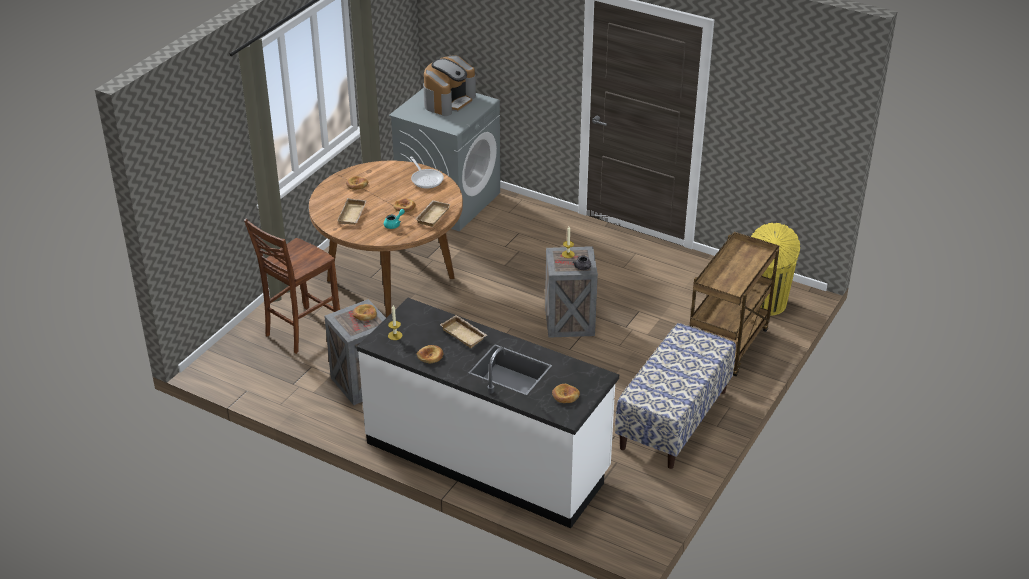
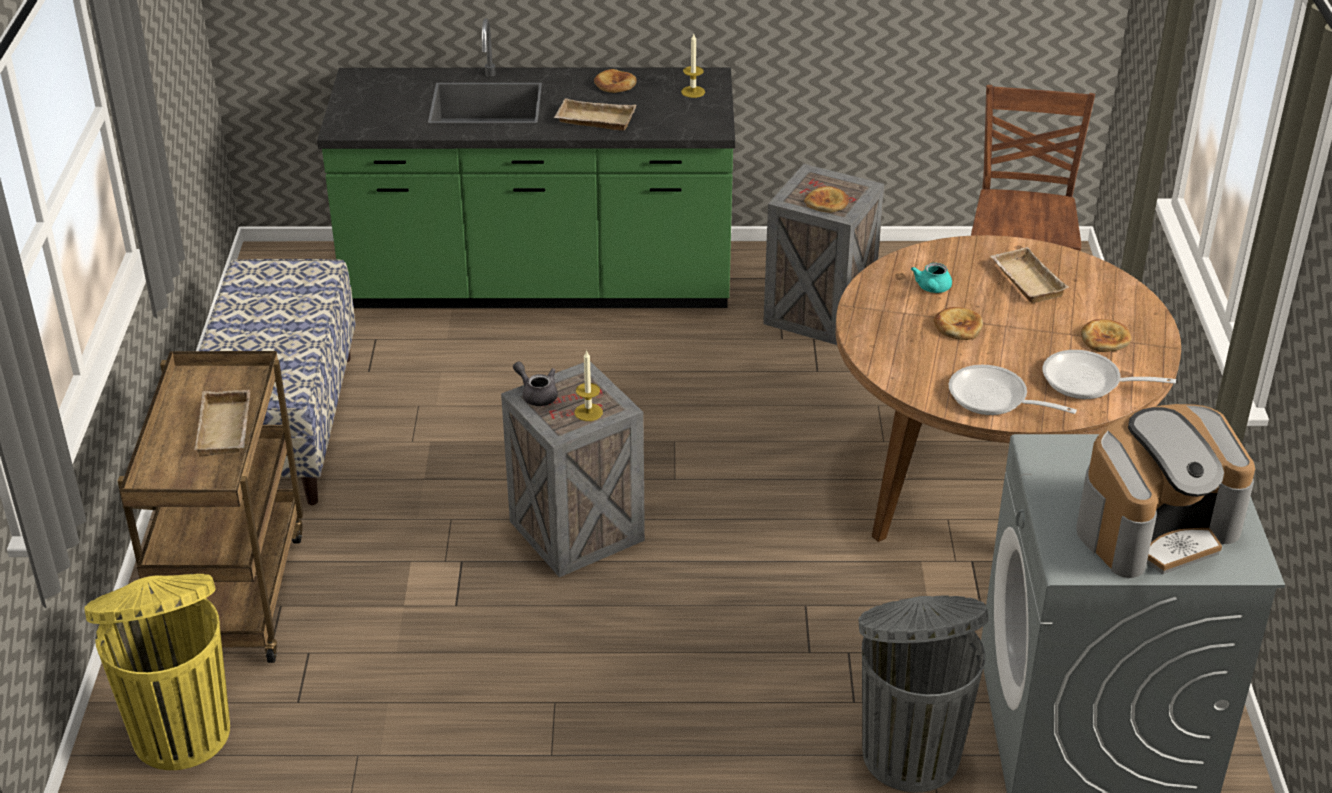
camera: 150 degrees right, 0 degrees up
white counter [357,298,619,528] -> green counter [317,18,735,308]
beige tray [416,200,451,227] -> beige tray moved to [194,390,250,457]
coffee machine [423,56,476,116] -> coffee machine turned 120 degrees counterclockwise [1076,404,1255,578]
bread [552,384,580,403] -> none
none -> grey trash can [858,596,989,792]
none -> frying pan [1042,350,1176,399]

